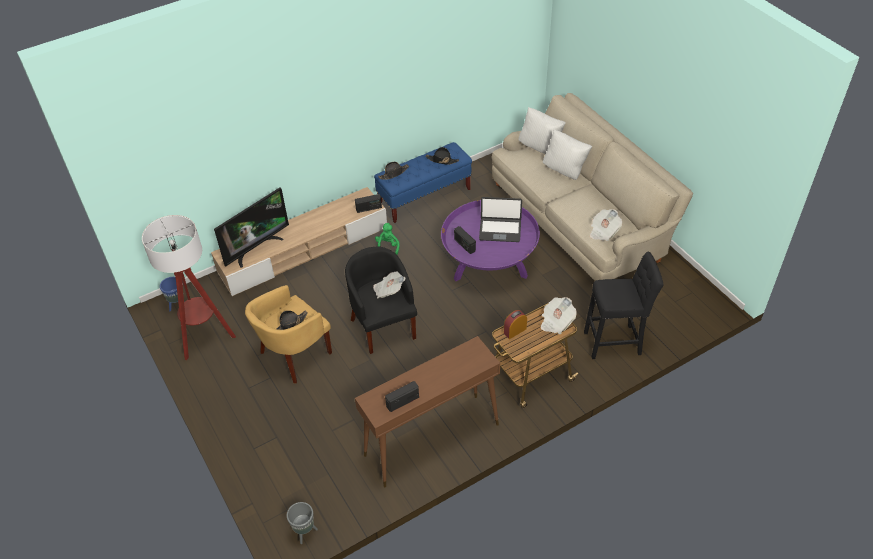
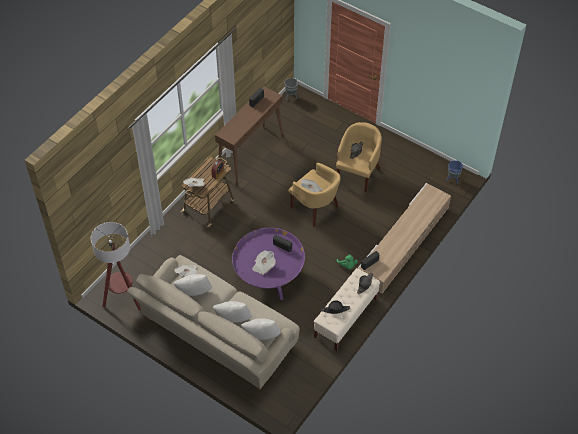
camera: 155 degrees right, 5 degrees up
floor lamp [142,215,236,360] -> floor lamp moved to [91,222,141,310]
television [214,187,289,268] -> none
black armchair [345,247,417,354] -> yellow armchair [288,163,341,227]
blue bench [374,142,472,223] -> beige bench [314,268,380,351]
laptop [479,197,522,242] -> newspaper [252,250,276,275]
black stool [584,252,664,359] -> none
none -> white pillow [174,274,212,296]

